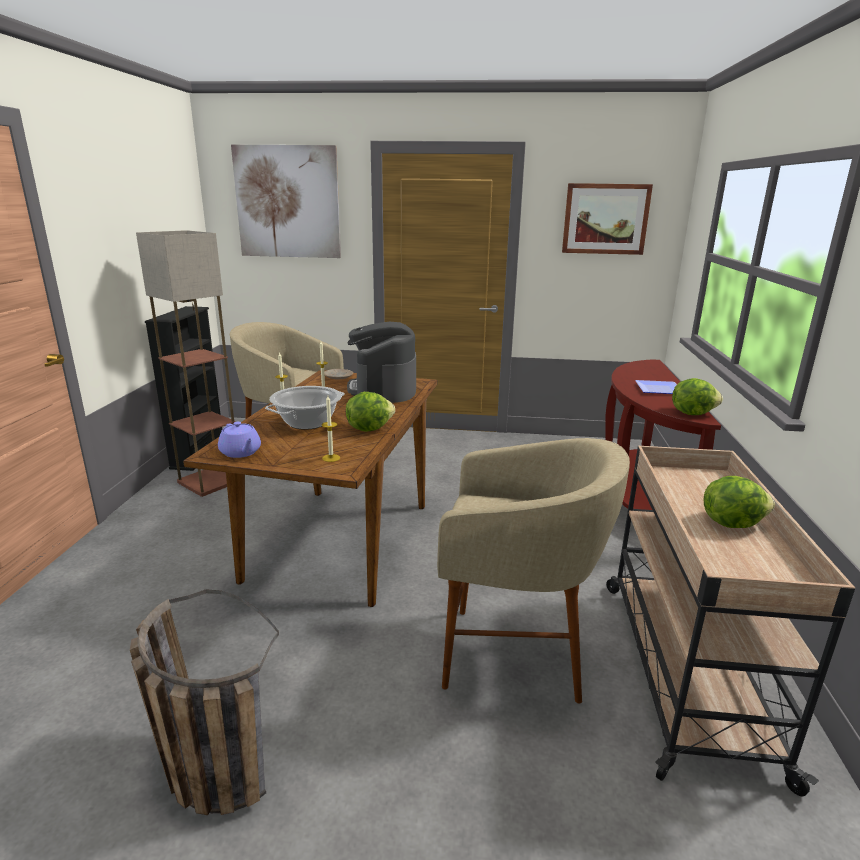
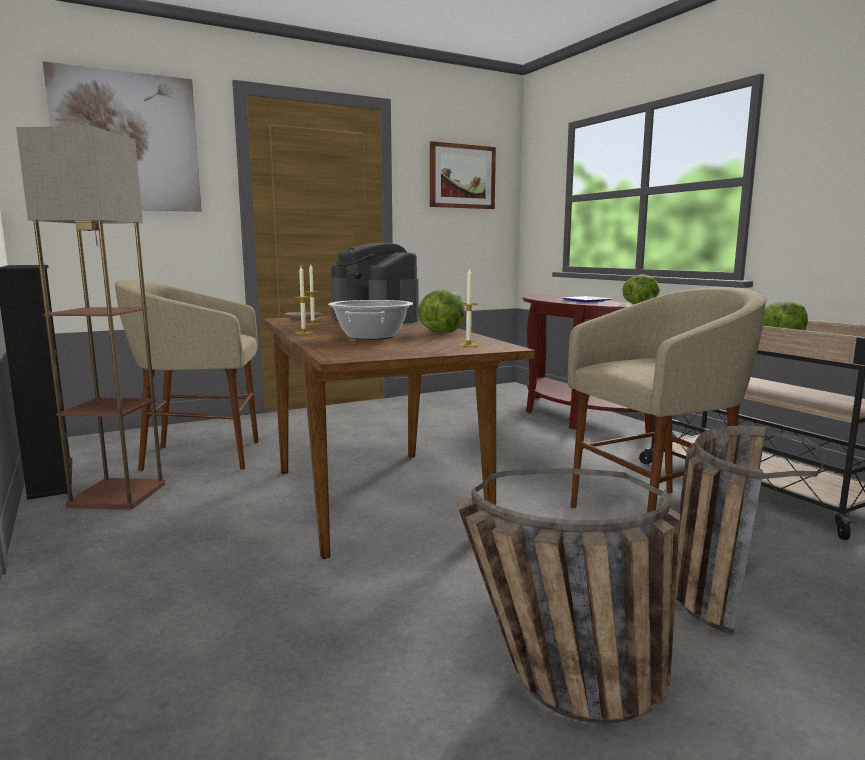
camera: 35 degrees left, 10 degrees down
purple teapot [218,422,261,458] -> none
none -> basket [675,426,824,635]

